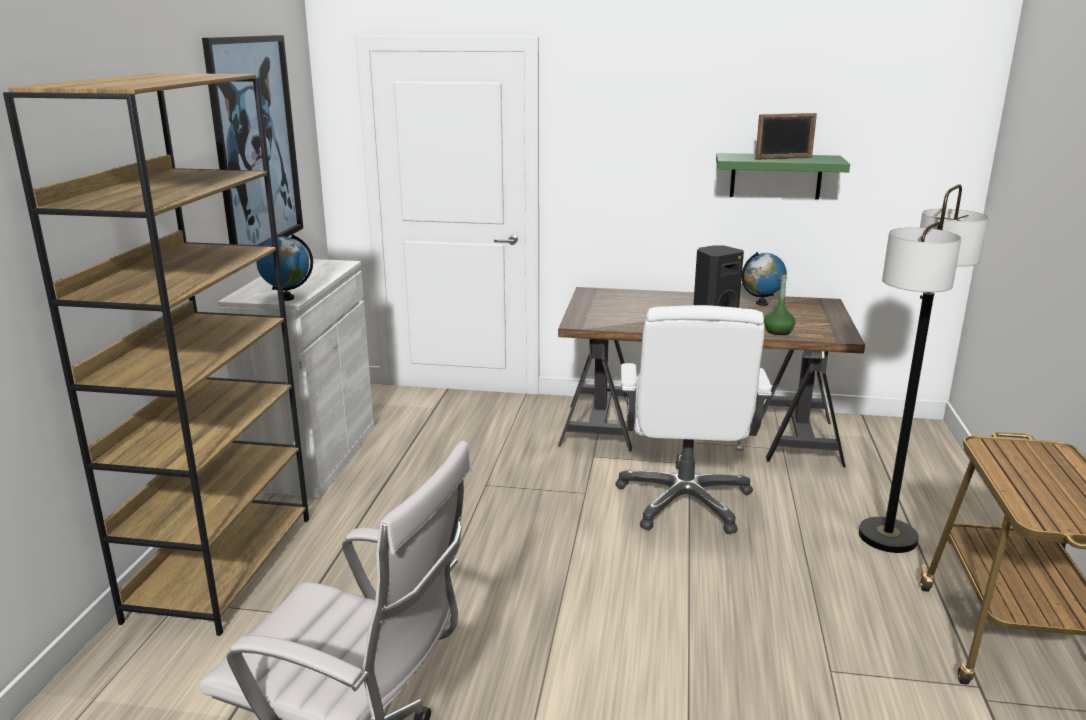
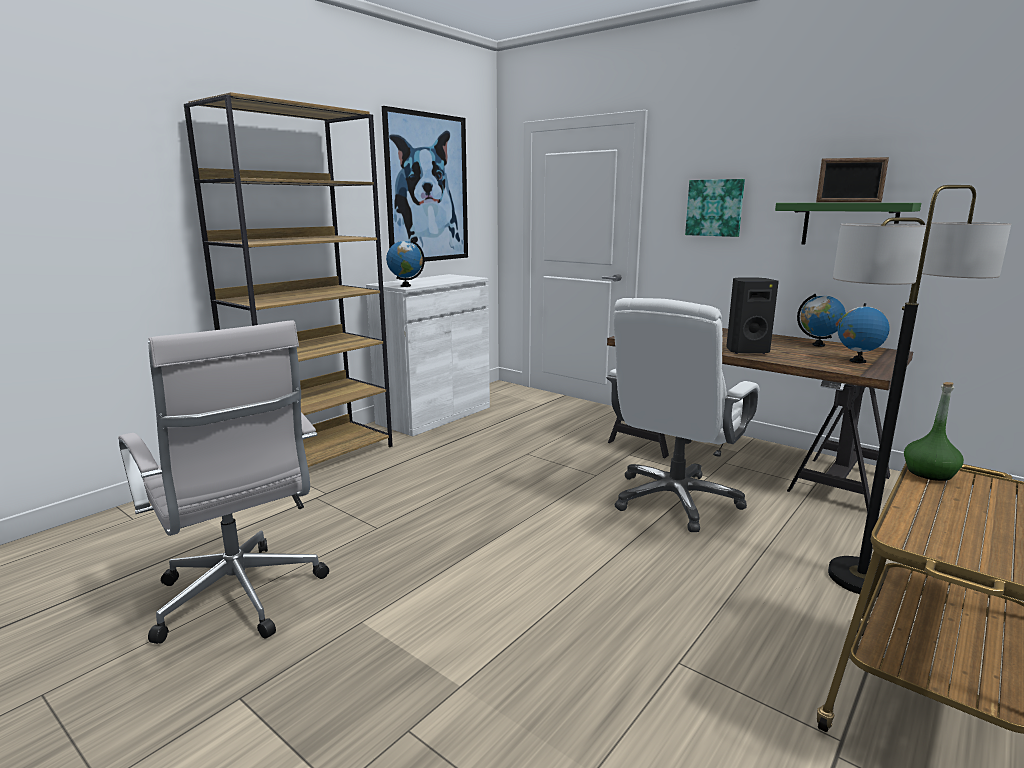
camera: 30 degrees right, 5 degrees down
green bottle [764,275,796,335] -> green bottle moved to [904,382,964,481]
none -> picture [685,179,745,237]
none -> globe [838,303,890,363]

